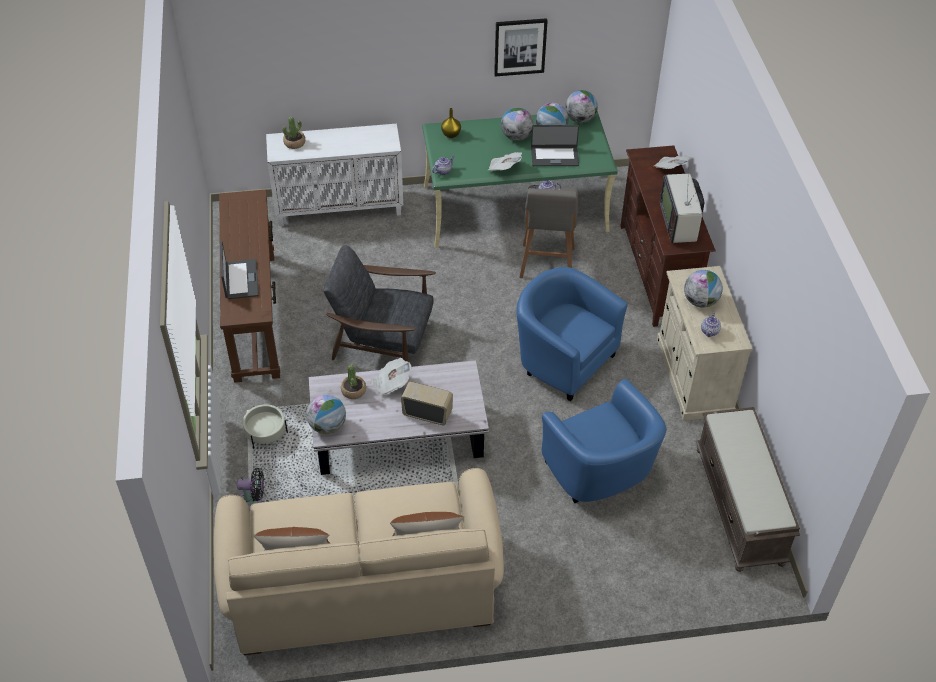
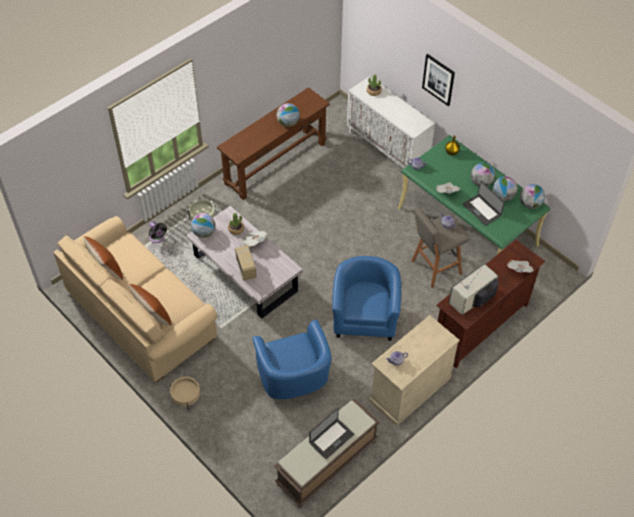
camera: 55 degrees right, 5 degrees up
laptop [220,241,259,299] -> laptop moved to [309,407,354,459]
grey armchair [324,245,436,362] -> none
picture [494,18,548,76] -> picture moved to [422,54,455,106]
blue armchair [542,379,667,503] -> blue armchair turned 45 degrees counterclockwise [252,320,331,399]
globe [684,270,723,308] -> globe moved to [277,103,300,127]
none -> beige planter [170,377,200,410]

